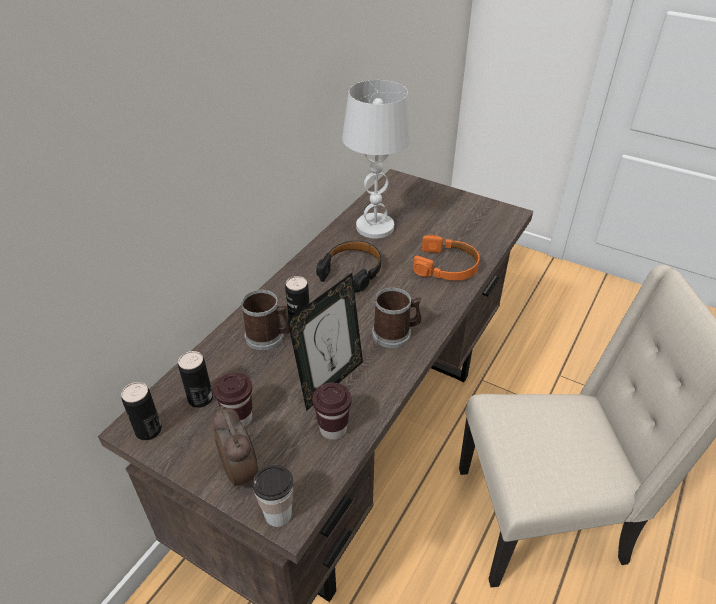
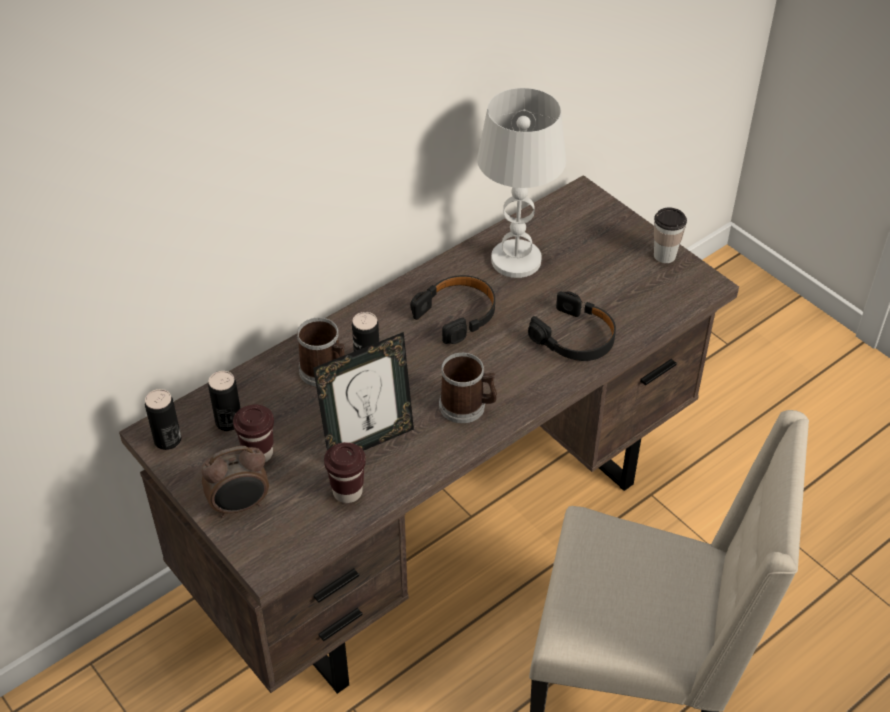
camera: 20 degrees right, 5 degrees up
alarm clock [213,406,258,489] -> alarm clock turned 75 degrees clockwise [202,446,269,518]
cup [252,465,293,527] -> cup moved to [654,207,687,263]
orange headphones [413,235,480,280] -> black headphones [528,291,616,361]

